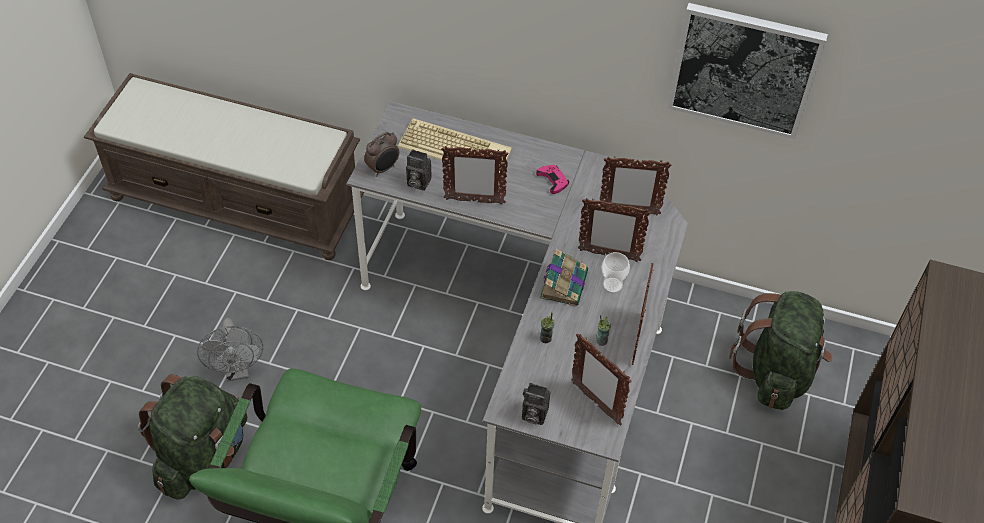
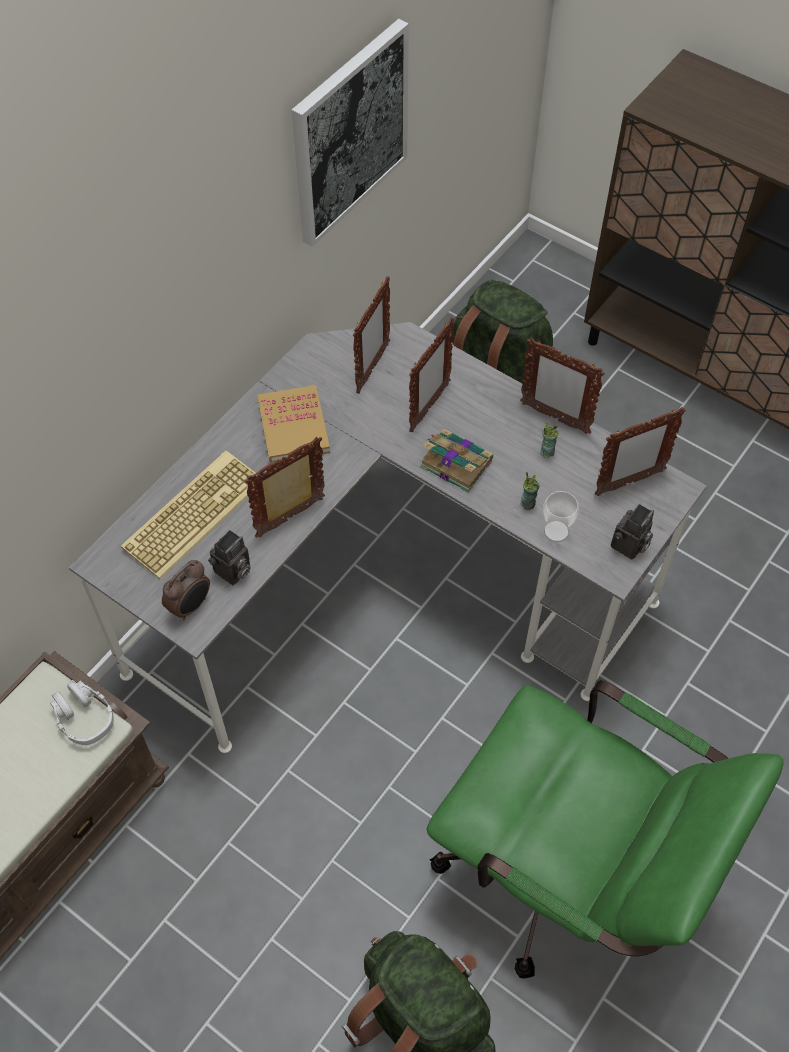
camera: 70 degrees left, 5 degrees up
grey fan [197,318,263,381] -> none
alarm clock [364,132,399,176] -> alarm clock turned 60 degrees clockwise [162,560,210,620]
picture frame [441,146,508,205] -> picture frame turned 150 degrees counterclockwise [245,437,325,538]
pink game controller [536,165,569,194] -> book [257,385,330,463]
cup [602,252,630,293] -> cup moved to [542,491,579,542]
none -> grey headphones [50,680,114,745]

